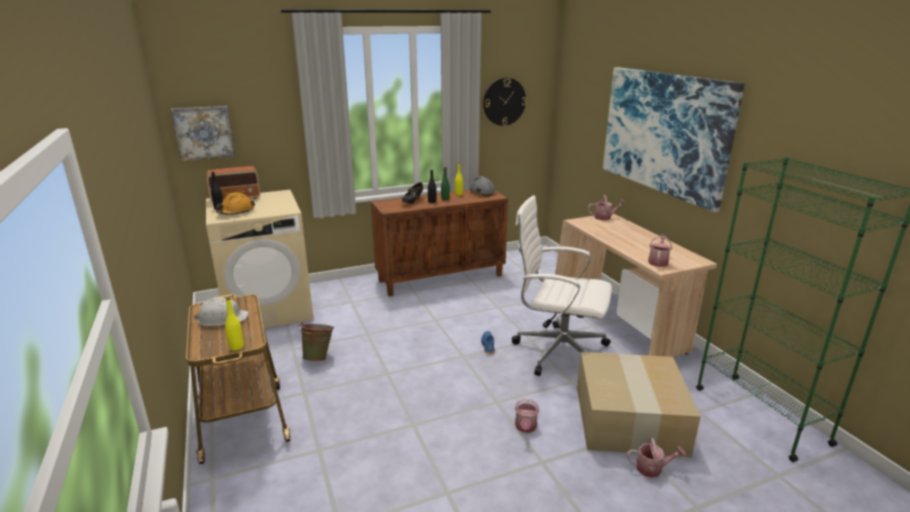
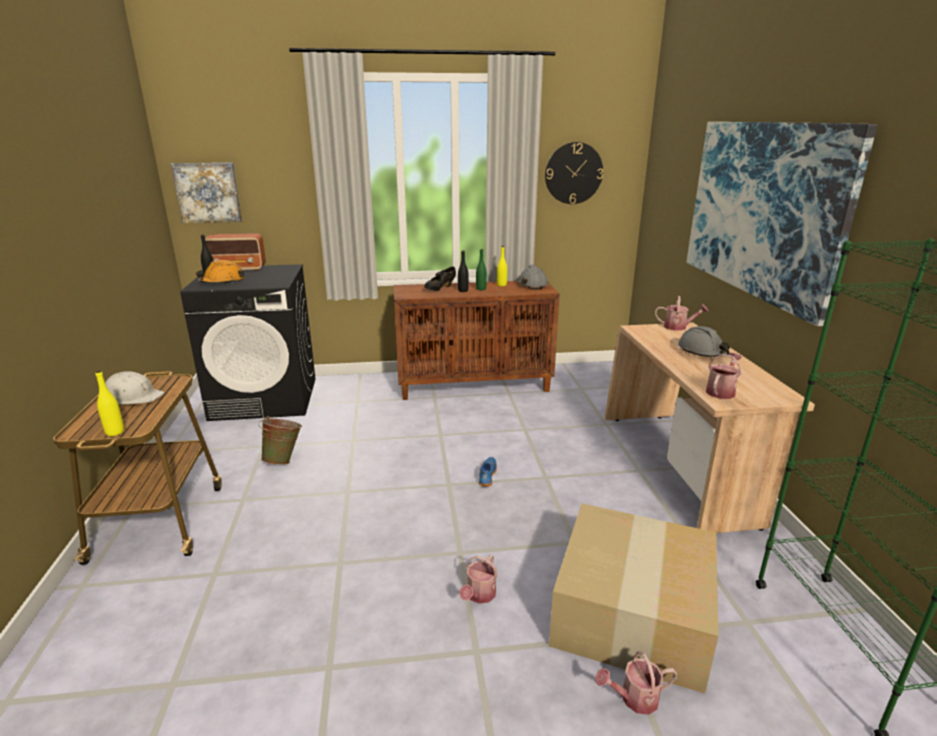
camera: 15 degrees right, 0 degrees up
beige washing machine [206,190,314,331] -> black washing machine [180,264,315,421]
white office chair [512,195,612,376] -> none
watering can [626,438,686,478] -> watering can turned 150 degrees clockwise [595,651,678,715]
none -> grey hard hat [678,326,730,357]

